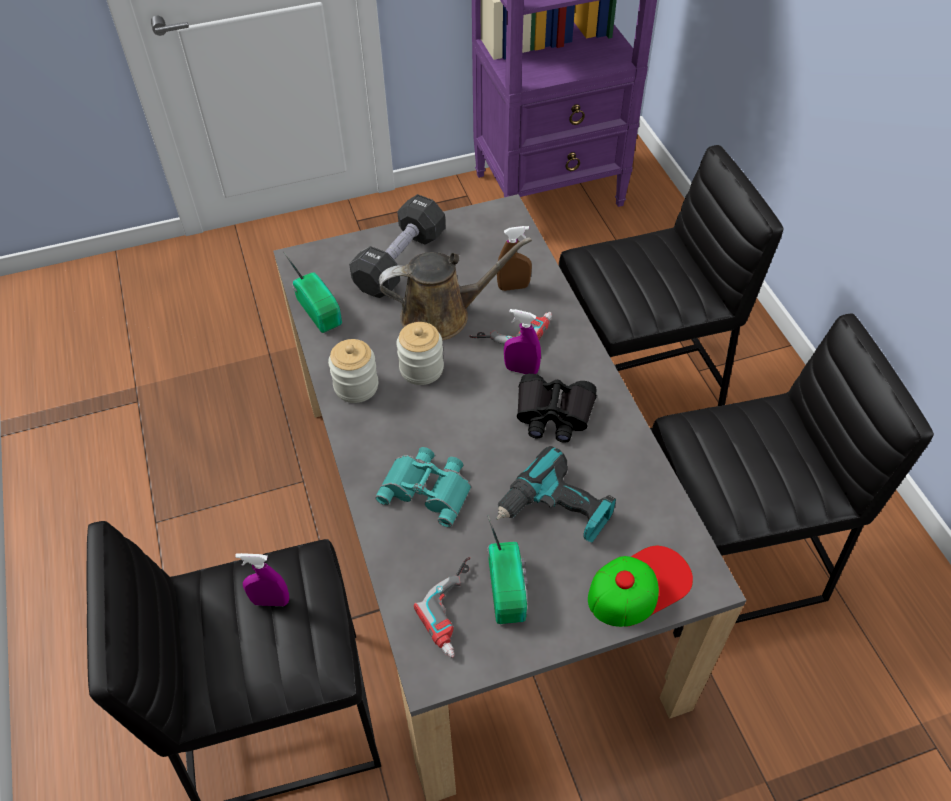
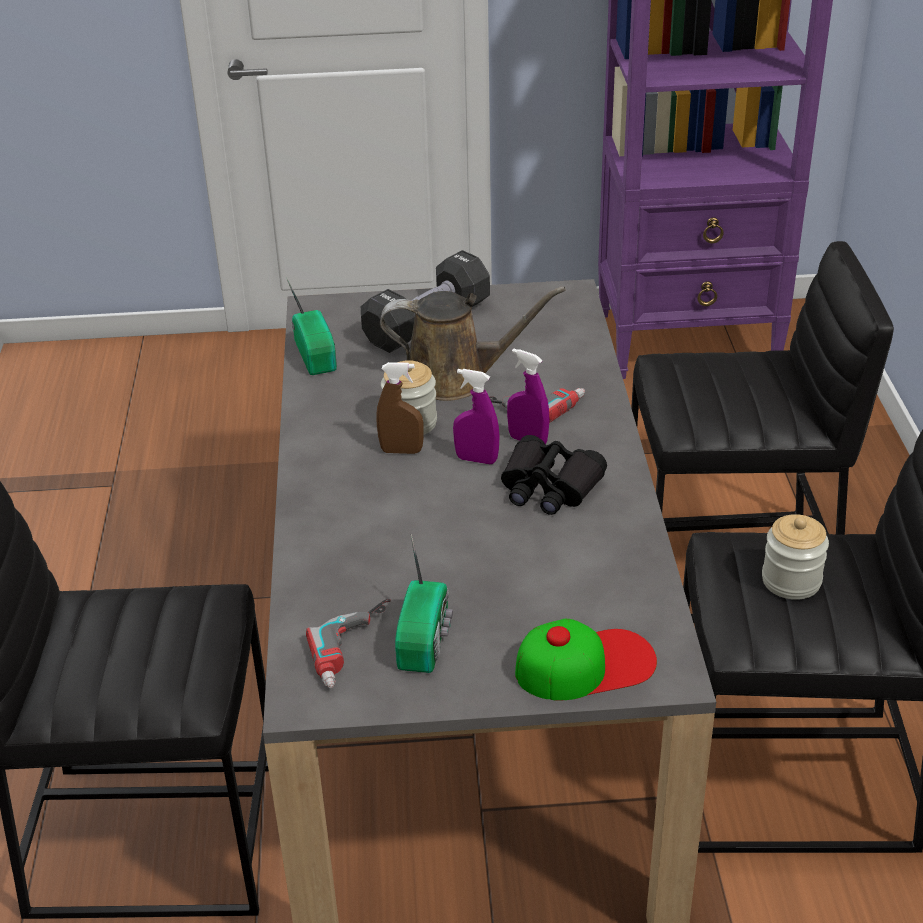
camera: 15 degrees right, 15 degrees down
purple spray bottle [235,553,289,606] -> purple spray bottle moved to [453,369,500,464]
jar [328,339,378,403] -> jar moved to [762,514,829,600]
turquoise binoculars [375,447,471,527] -> none
power drill [496,446,616,542] -> none
brown spray bottle [497,226,532,291] -> brown spray bottle moved to [376,362,424,454]

